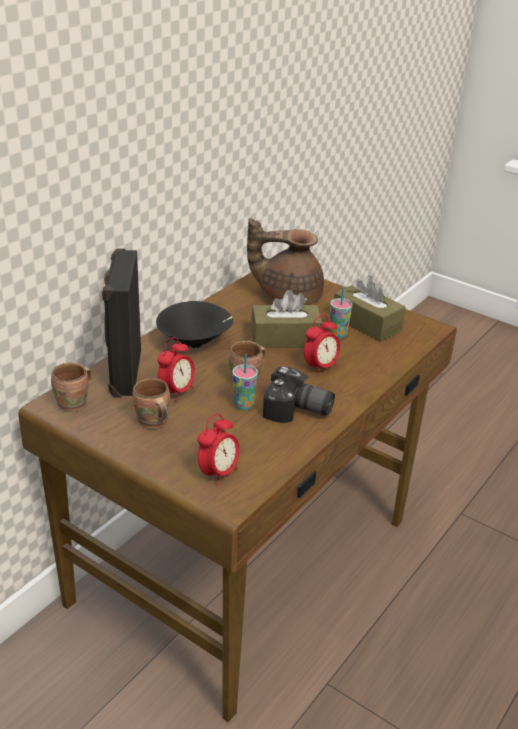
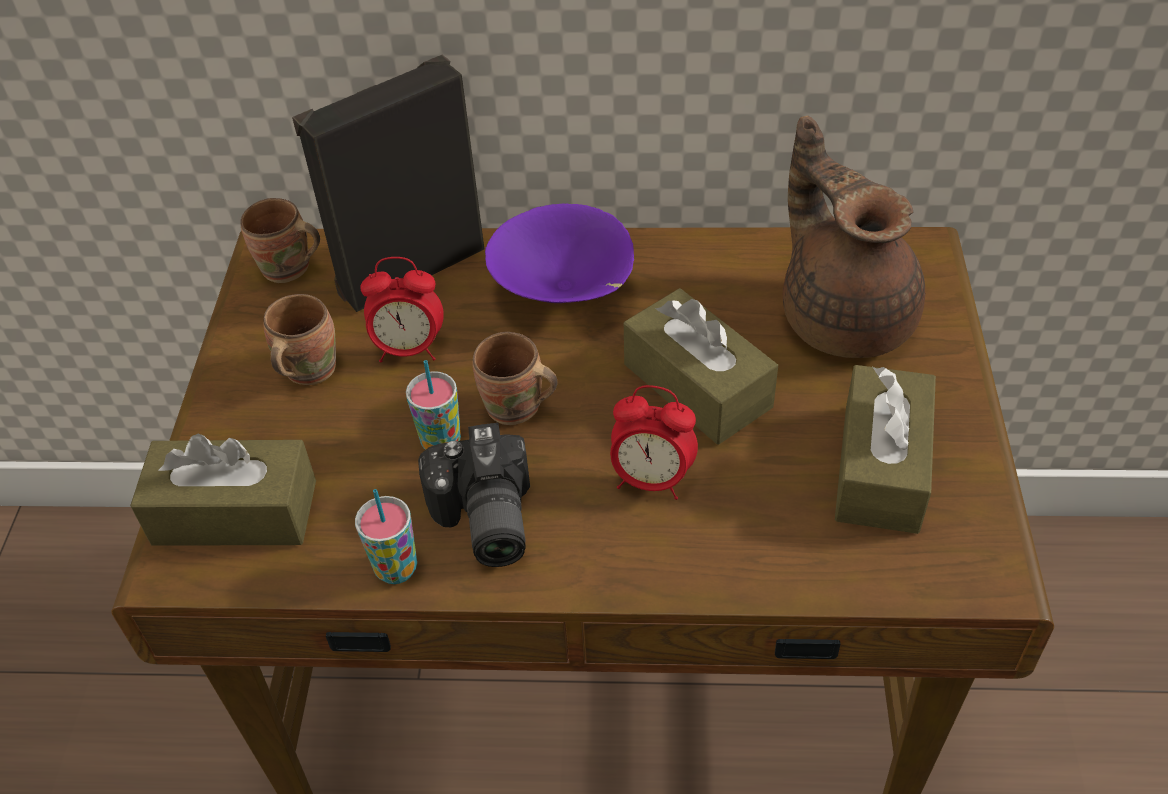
camera: 60 degrees right, 15 degrees up
black bowl [156,301,233,348] -> purple bowl [485,204,634,303]
alarm clock [198,414,240,486] -> brown tissue box [130,434,316,546]
cup [329,287,353,338] -> cup moved to [355,489,417,584]

